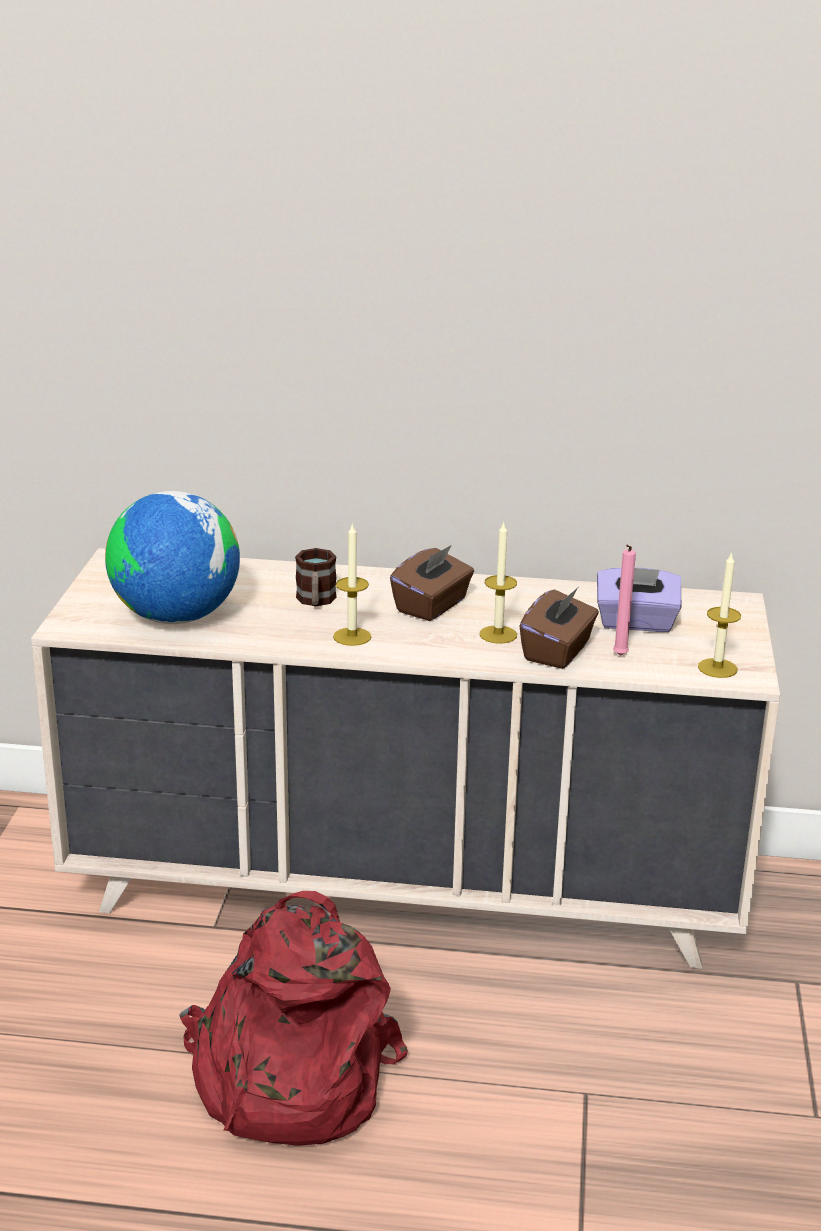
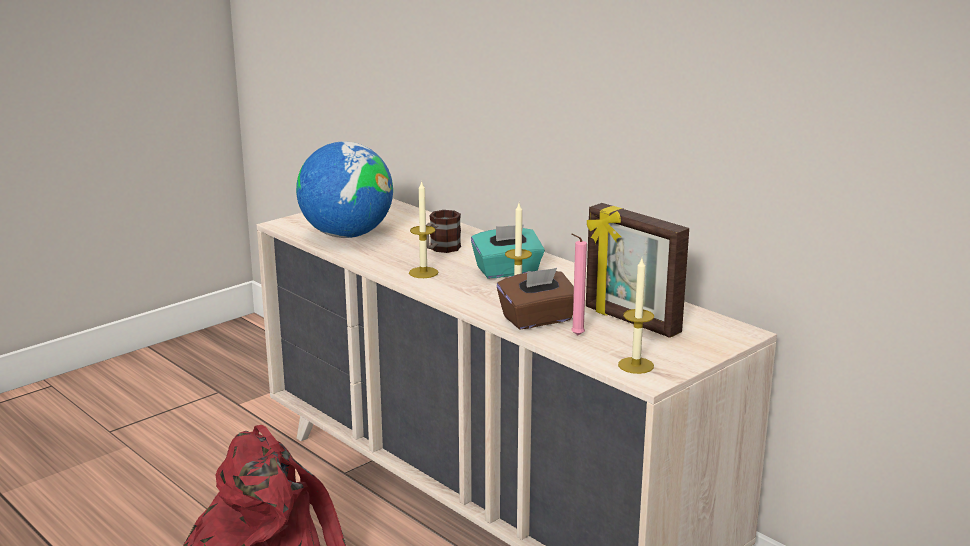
camera: 40 degrees right, 5 degrees down
brown tissue box [390,545,474,621] -> turquoise tissue box [471,225,545,278]
purple tissue box [597,567,682,632] -> picture frame [586,203,689,338]

